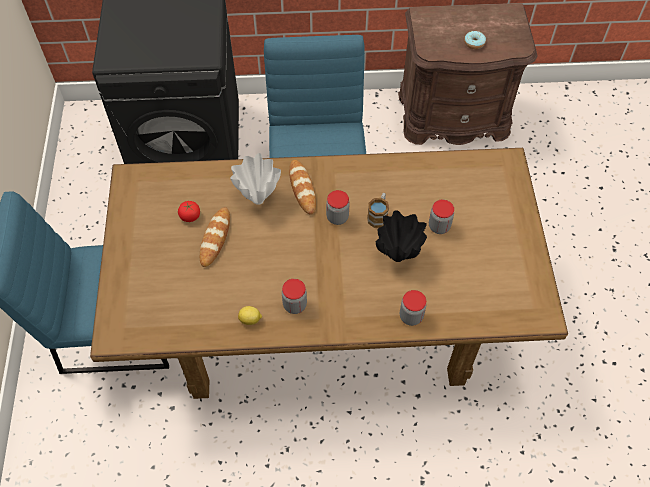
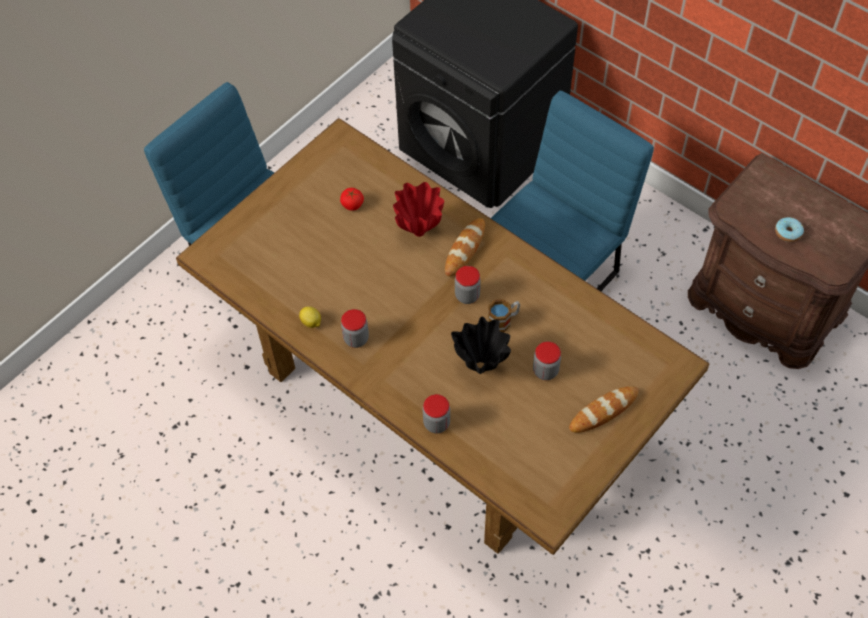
camera: 45 degrees right, 0 degrees up
bread [200,207,230,267] -> bread moved to [569,386,639,433]
white vase [230,153,281,205] -> red vase [393,182,444,237]

